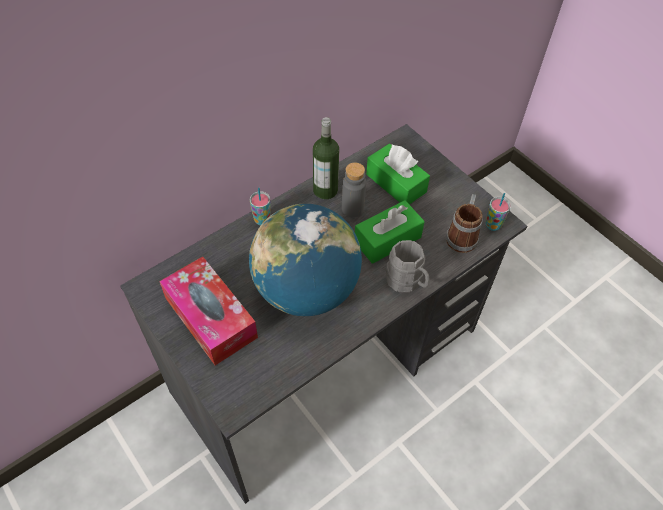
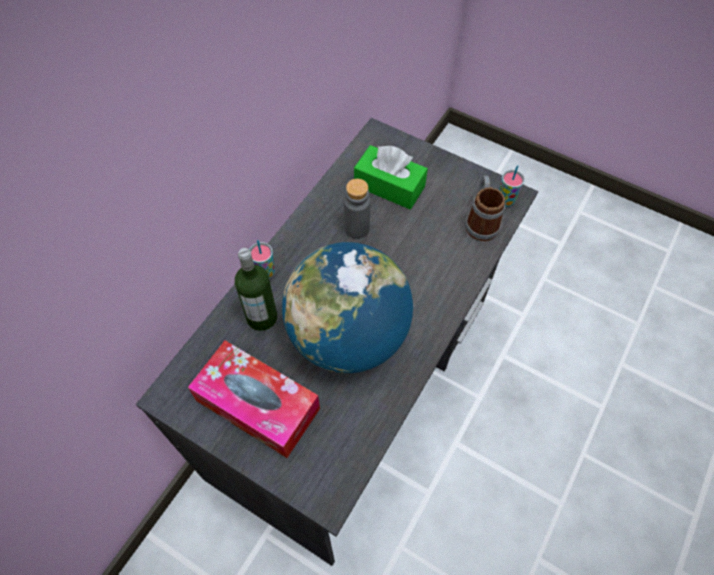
camera: 20 degrees left, 5 degrees up
bottle [313,117,339,199] -> bottle moved to [235,248,277,331]
green tissue box [355,200,425,264] -> none
grey mug [386,240,430,292] -> none

